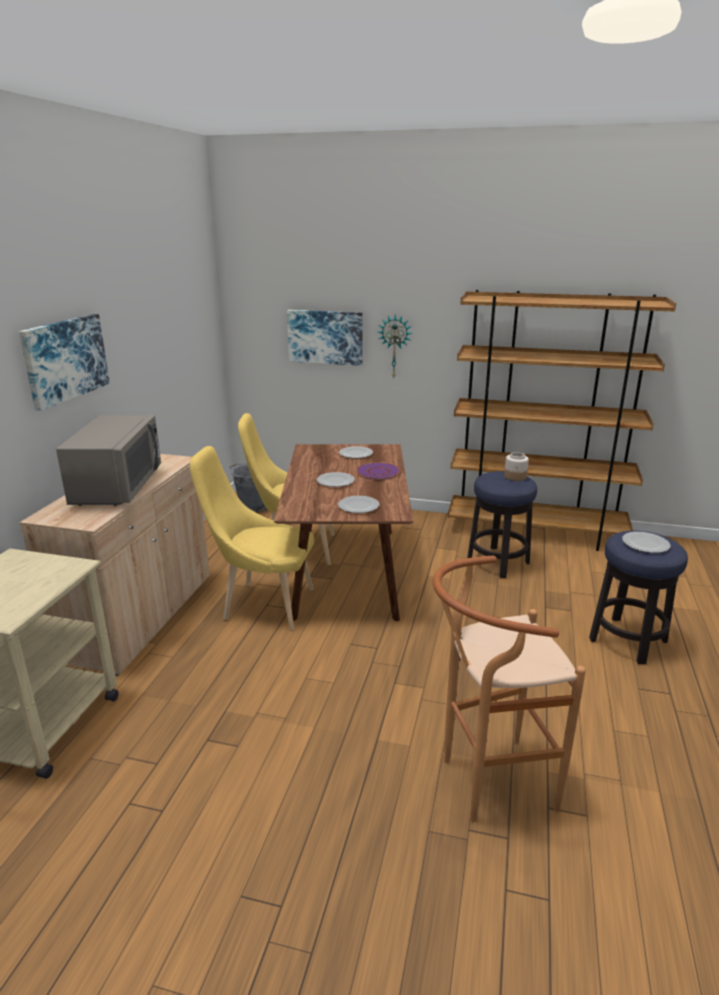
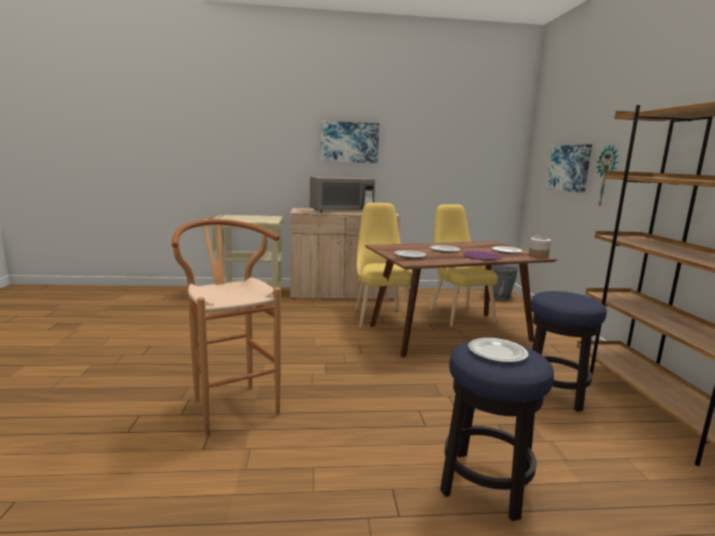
camera: 70 degrees right, 10 degrees down
jar [504,452,529,481] -> jar moved to [529,235,551,258]

